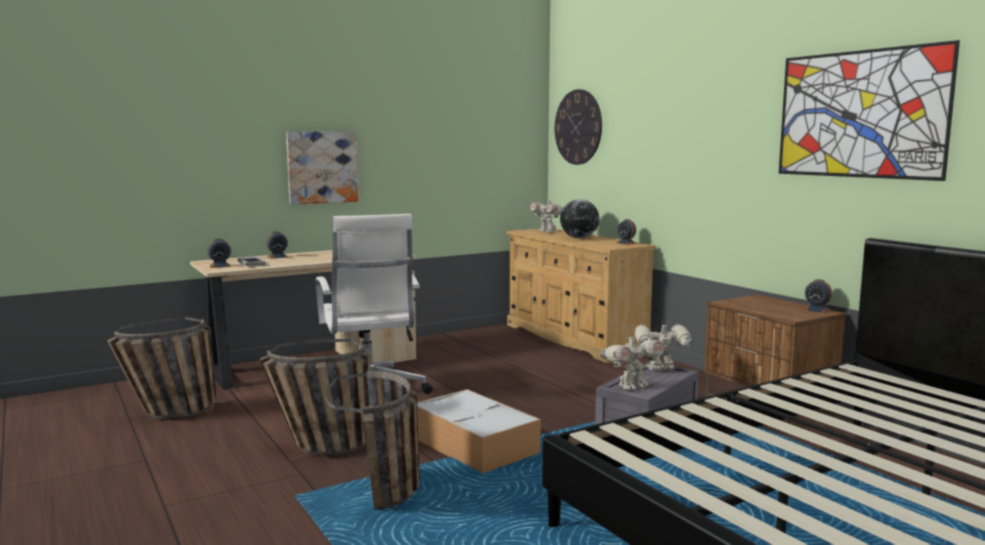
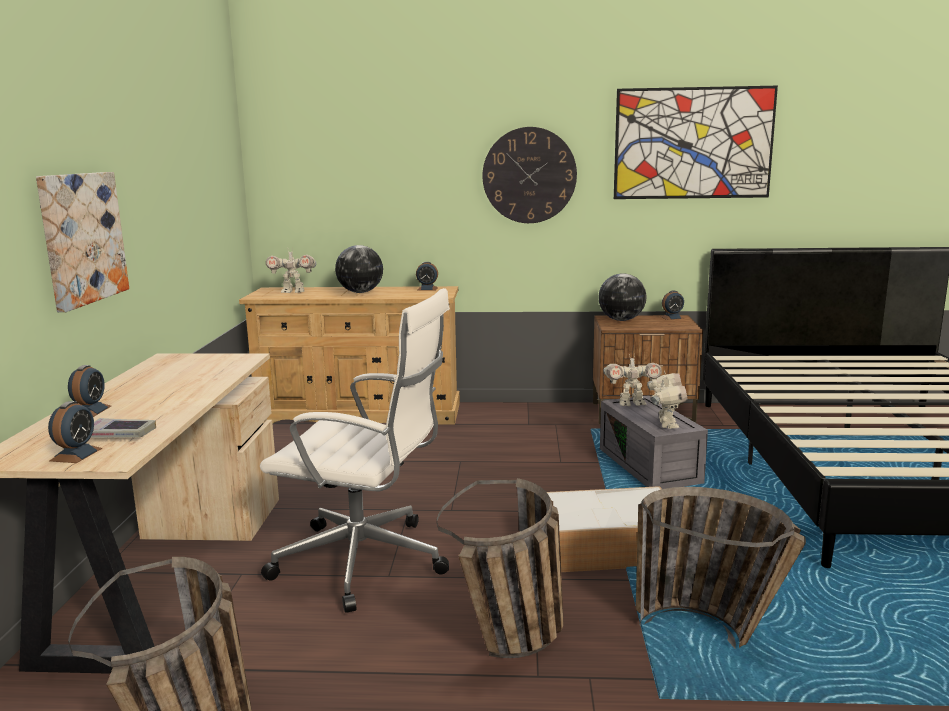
camera: 55 degrees left, 5 degrees up
wall clock [555,89,602,165] -> wall clock moved to [482,127,577,223]
toy robot [634,321,693,371] -> toy robot turned 120 degrees counterclockwise [603,353,662,406]
none -> globe [598,273,647,321]

